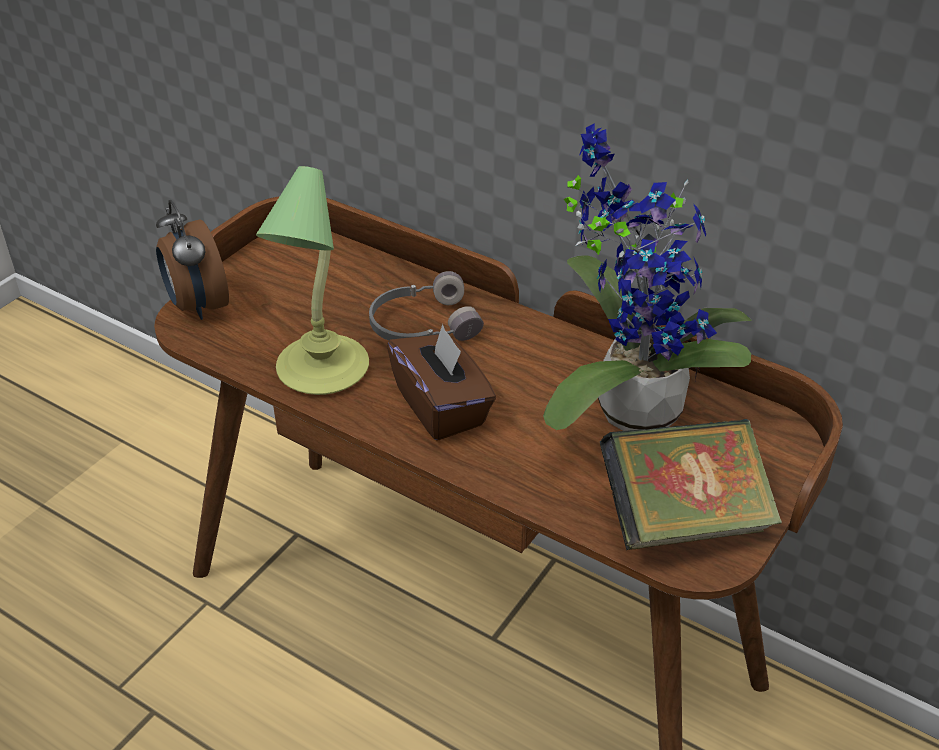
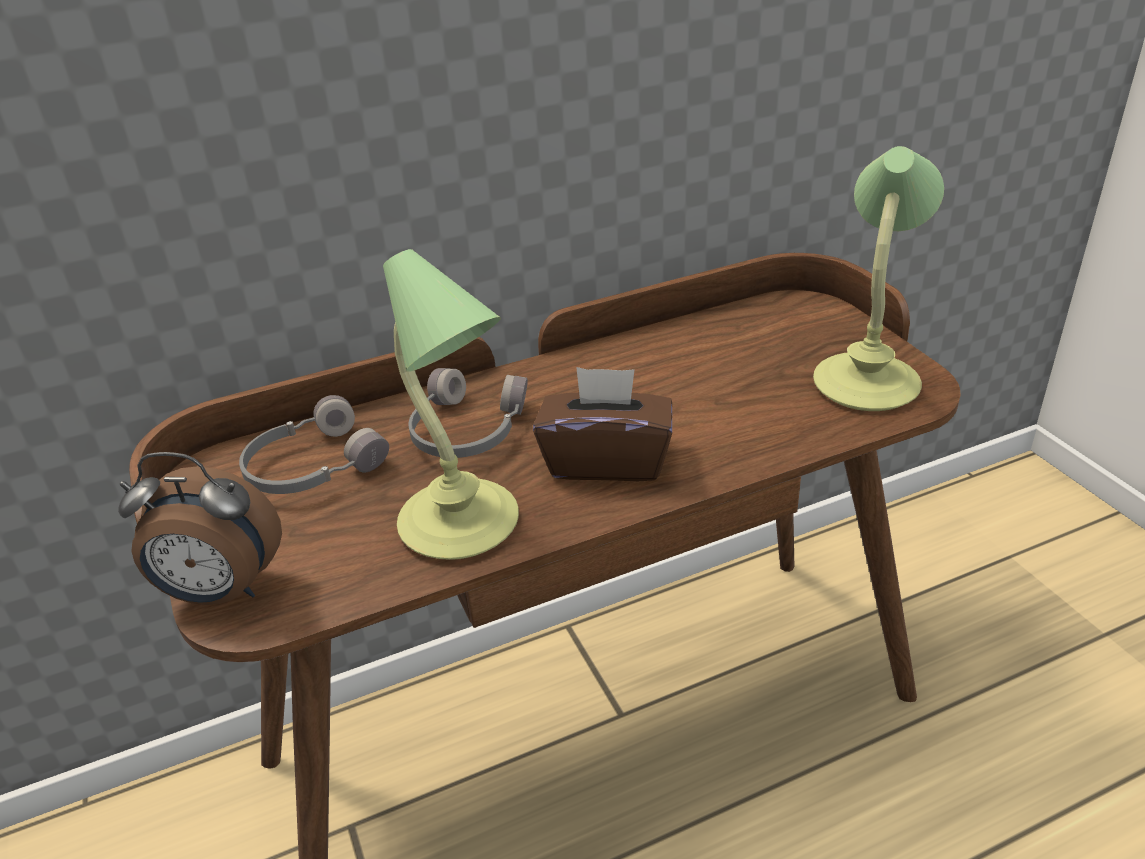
camera: 55 degrees left, 5 degrees down
potted plant [543,123,752,431] -> none
book [600,419,782,550] -> table lamp [813,146,944,411]
none -> grey headphones [239,395,389,494]

